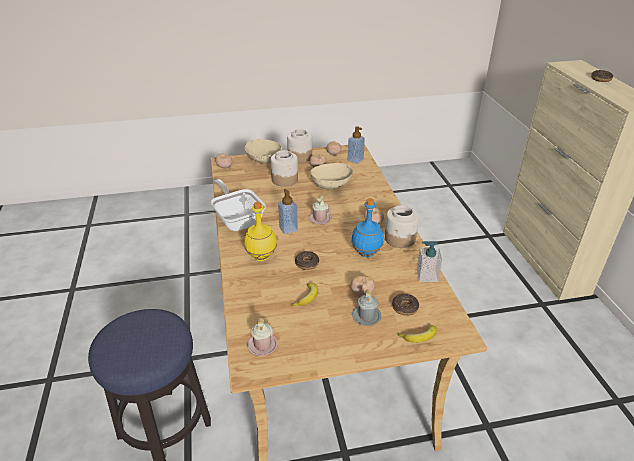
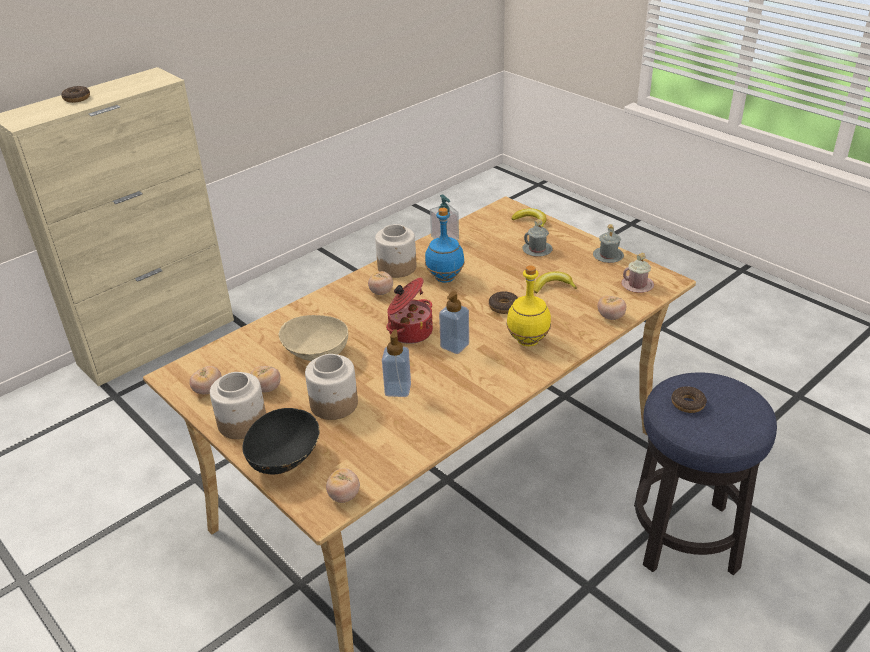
camera: 120 degrees left, 0 degrees up
frying pan [211,179,266,231] -> none
beige bowl [244,139,282,164] -> black bowl [242,408,320,474]
pink mug [309,195,332,225] -> cooking pot [386,278,433,344]
soap dispenser [347,126,365,164] -> soap dispenser moved to [382,330,411,397]
tomato [351,276,375,296] -> tomato moved to [598,296,626,320]
donut [392,294,419,316] -> donut moved to [671,386,707,413]
none -> grey mug [593,224,624,263]

